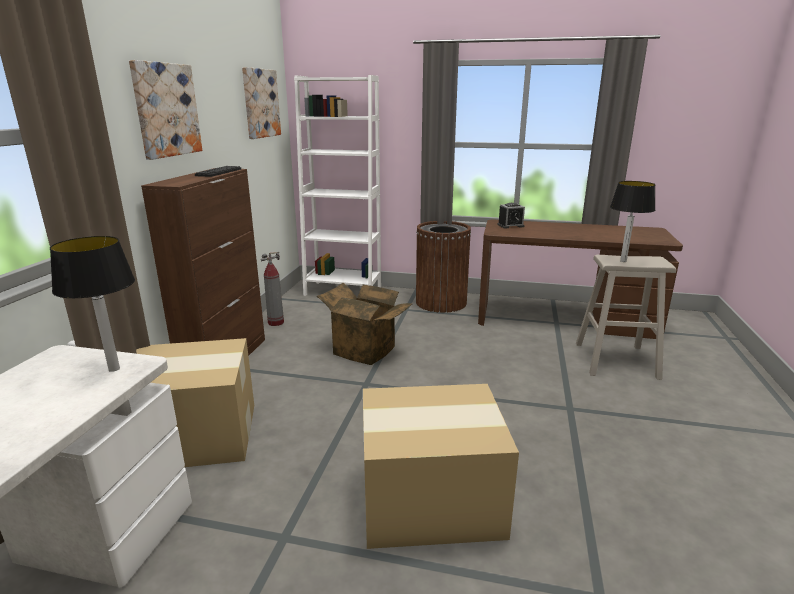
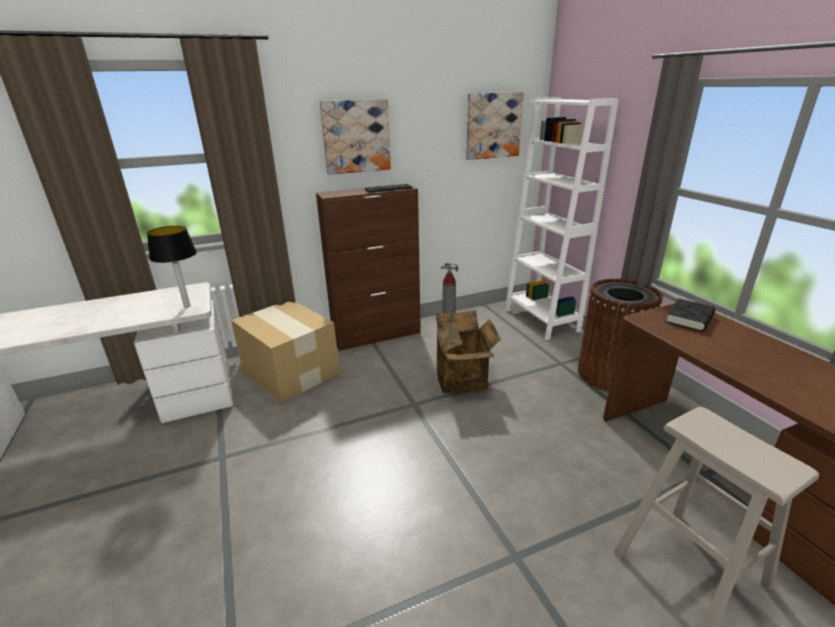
camera: 55 degrees right, 5 degrees up
cardboard box [363,384,519,549] -> none
alarm clock [498,203,525,228] -> black book [665,299,716,332]
table lamp [610,181,656,262] -> none

